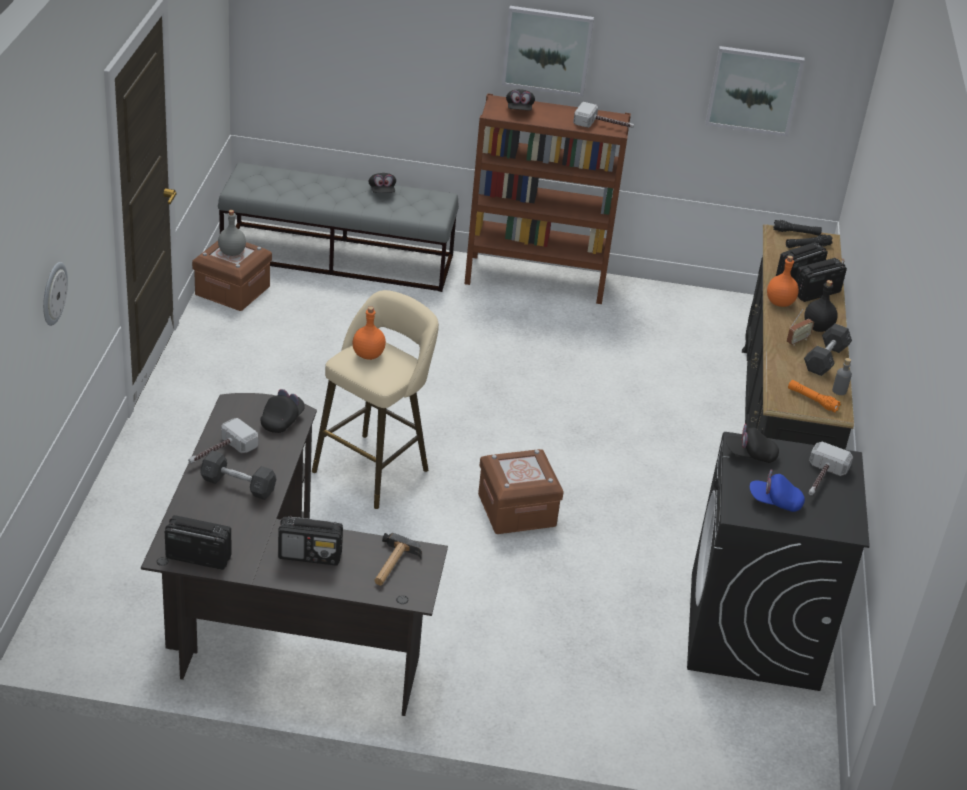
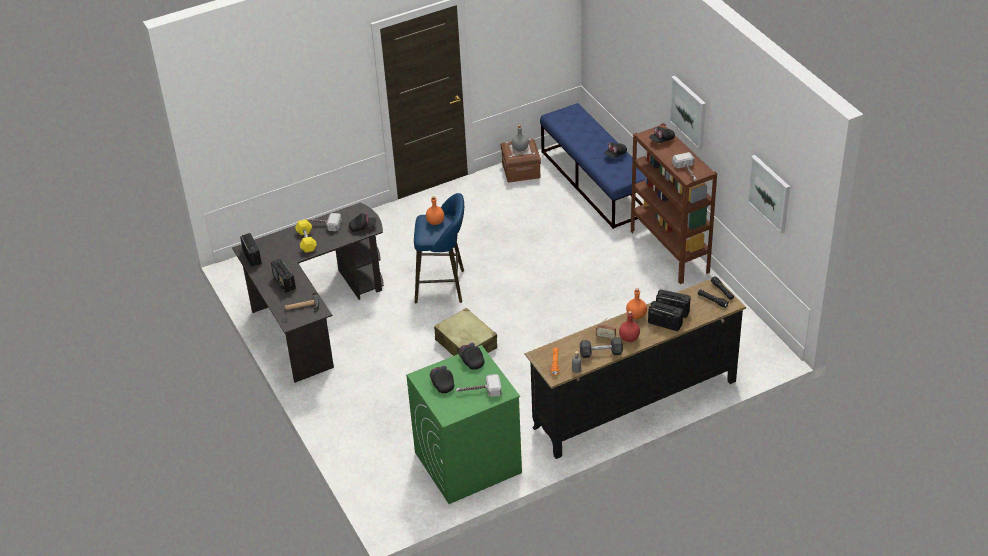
camera: 60 degrees right, 5 degrees up
wall clock [43,262,68,326] -> none
grey dumbbell [200,450,276,500] -> yellow dumbbell [295,220,317,253]
grey bench [218,163,459,292] -> blue bench [540,103,645,229]
beige stool [312,290,439,509] -> blue stool [414,193,464,303]
brown storage box [478,449,564,534] -> beige suitcase [434,308,497,356]
black washing machine [687,432,870,691] -> green washing machine [406,345,522,504]
blue cap [750,469,805,512] -> black cap [430,365,454,393]
black bottle [804,280,838,332] -> red bottle [619,311,640,342]

